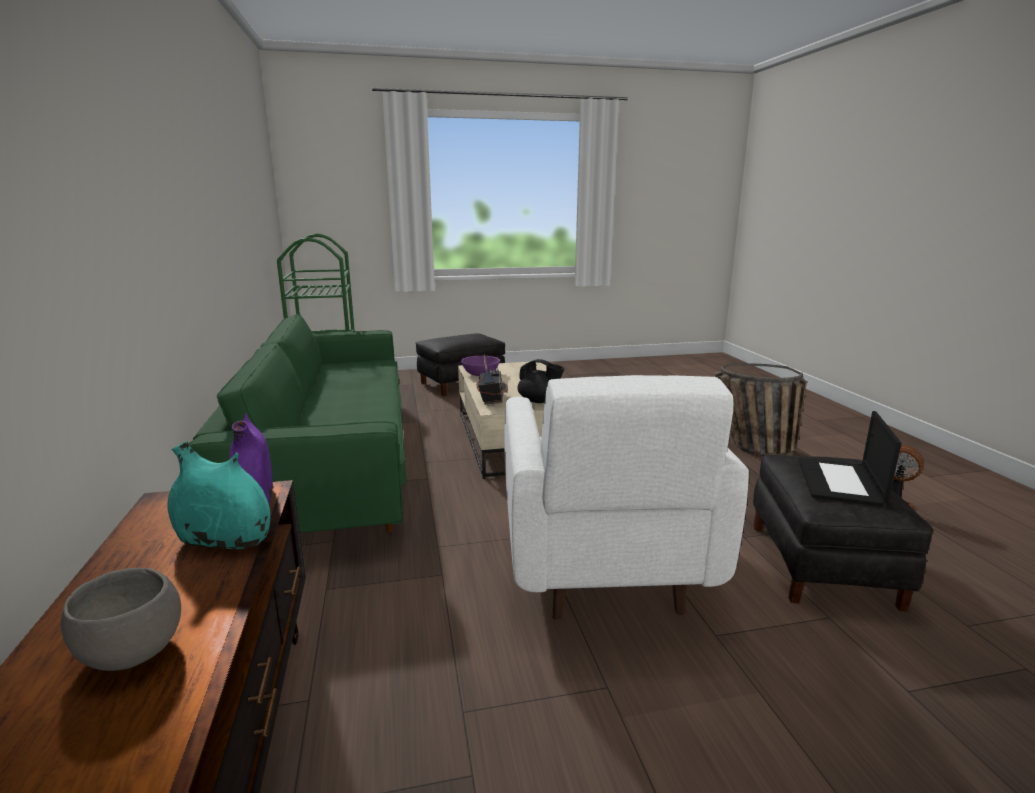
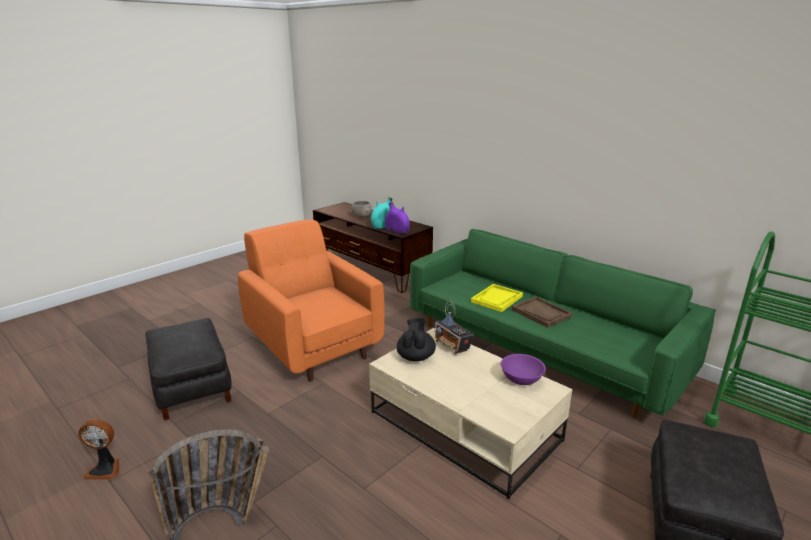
camera: 145 degrees right, 5 degrees up
white armchair [504,375,749,620] -> orange armchair [238,219,384,382]
black teapot [518,359,565,403] -> black teapot turned 105 degrees clockwise [397,318,436,362]
laptop [799,411,901,506] -> none
none -> yellow tray [471,284,523,312]
none -> brown tray [512,297,572,328]

